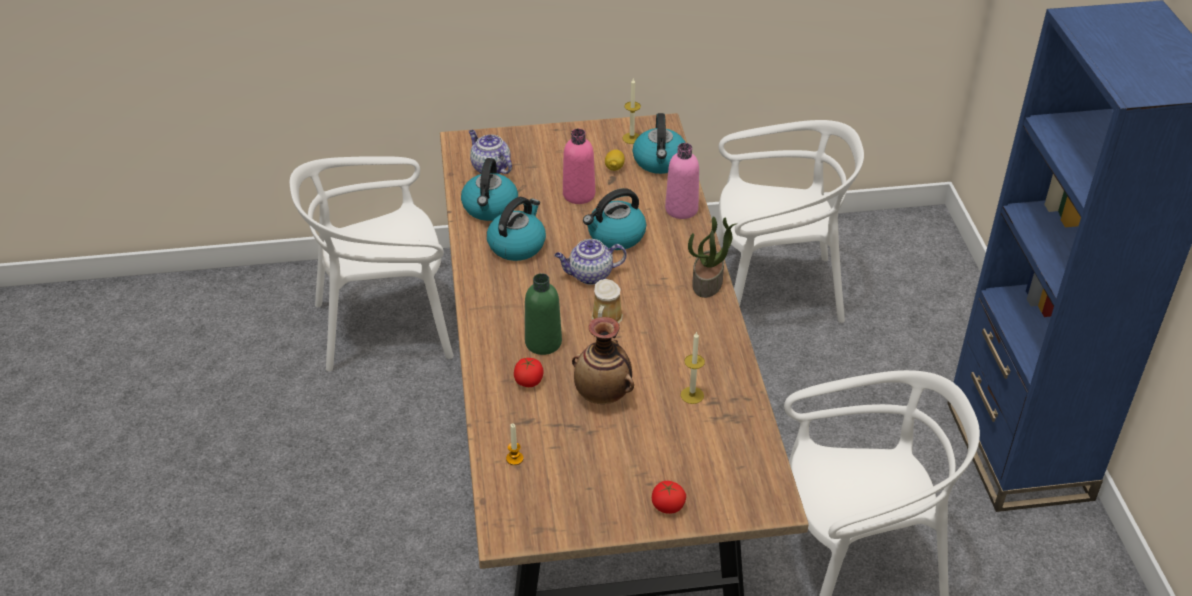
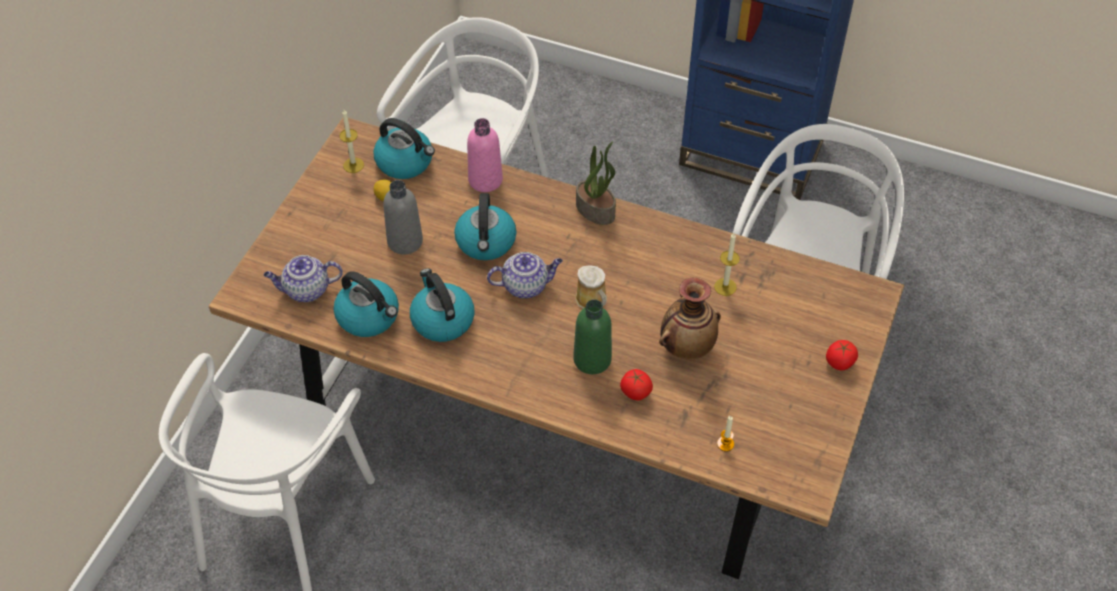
camera: 60 degrees left, 10 degrees up
teapot [554,239,627,285] -> teapot turned 120 degrees counterclockwise [487,252,563,298]
pink bottle [563,129,595,204] -> grey bottle [383,180,423,255]

